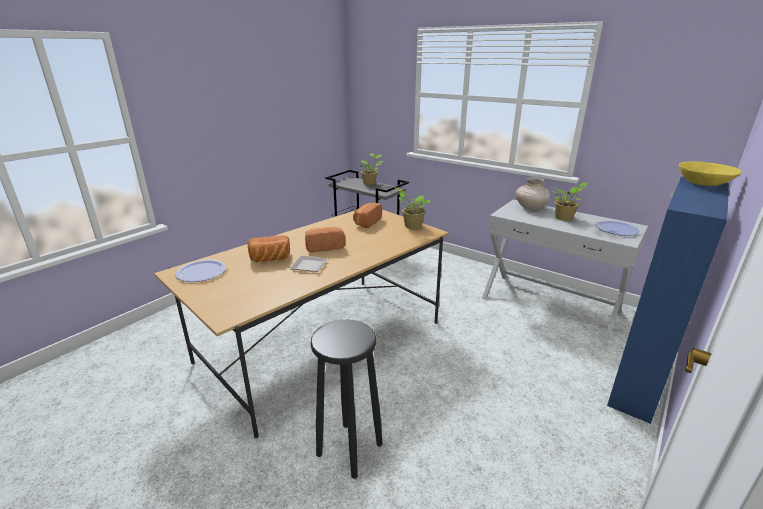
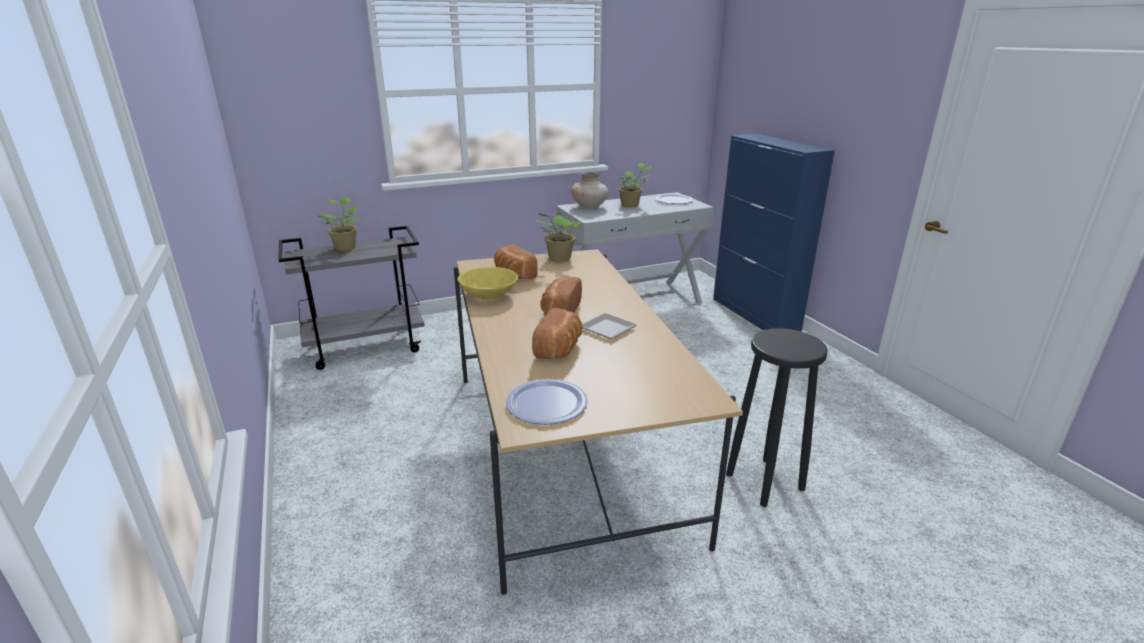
camera: 60 degrees left, 0 degrees up
yellow bowl [679,161,742,186] -> yellow bowl moved to [458,267,518,299]

